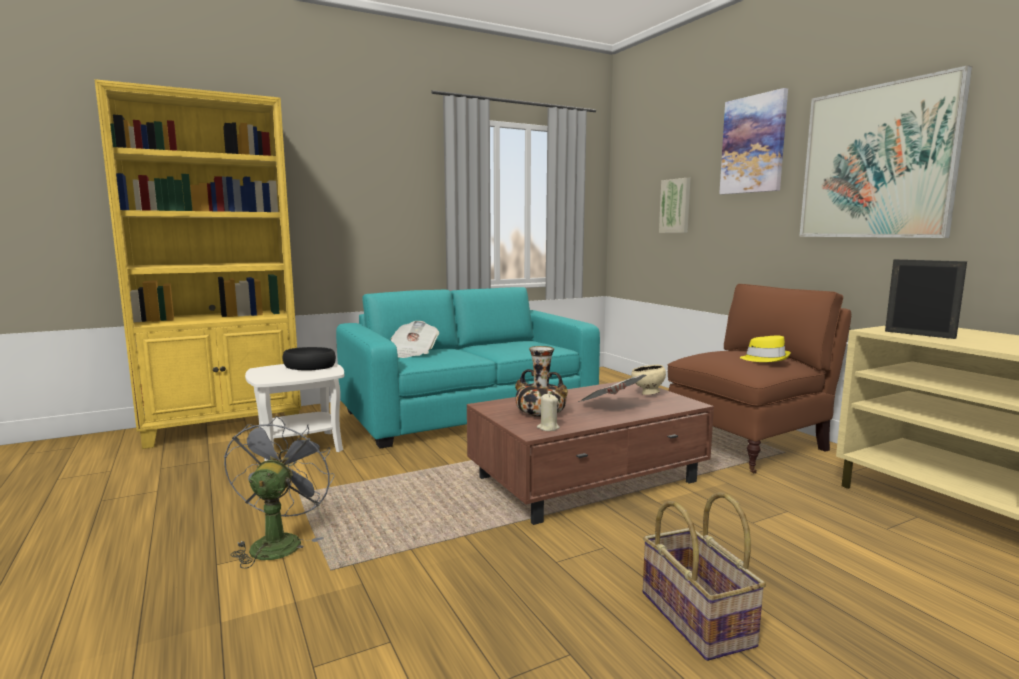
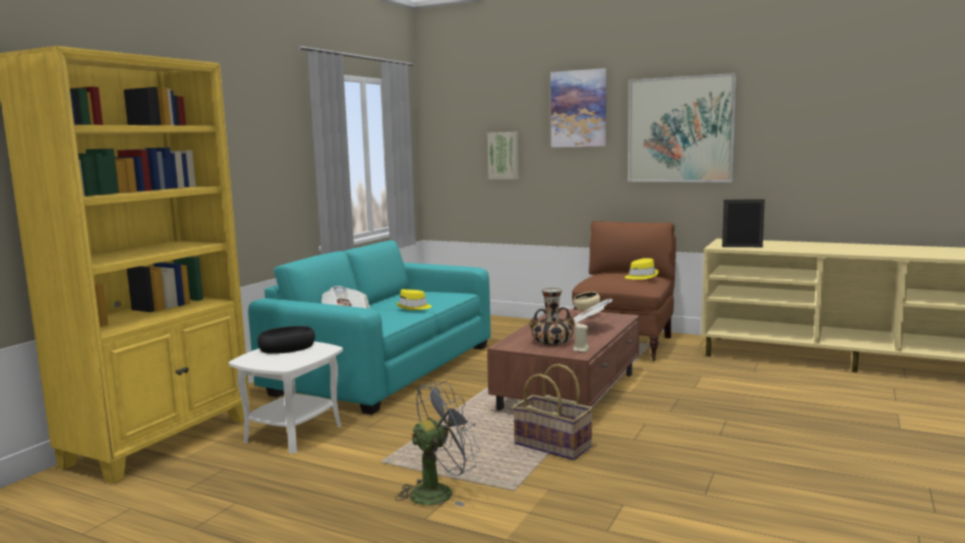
camera: 35 degrees left, 0 degrees up
grey fan [224,416,335,569] -> grey fan turned 90 degrees clockwise [395,381,481,506]
basket [643,492,766,661] -> basket moved to [513,364,593,460]
none -> yellow hat [396,289,432,310]

